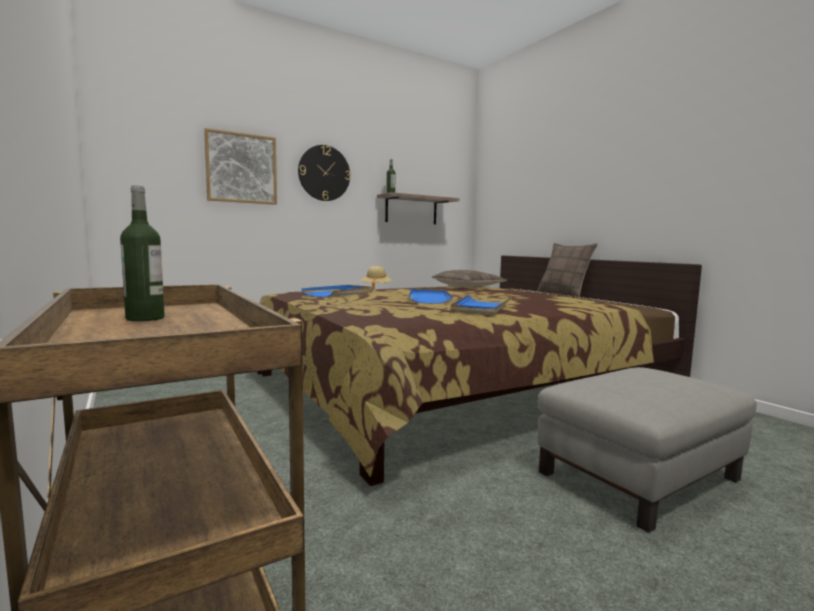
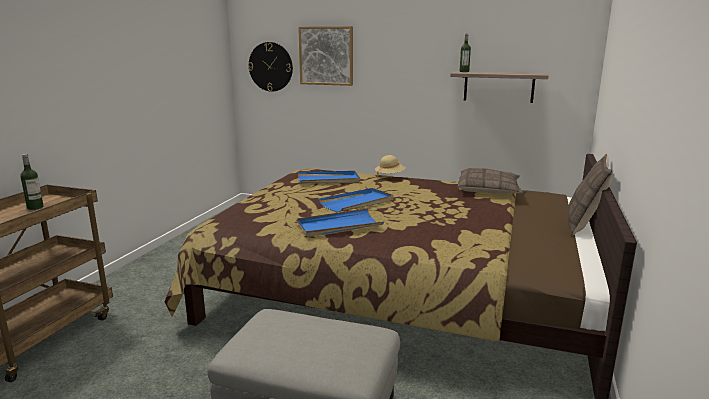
camera: 50 degrees right, 10 degrees up
wall clock [298,145,351,201] -> wall clock moved to [248,42,293,92]

